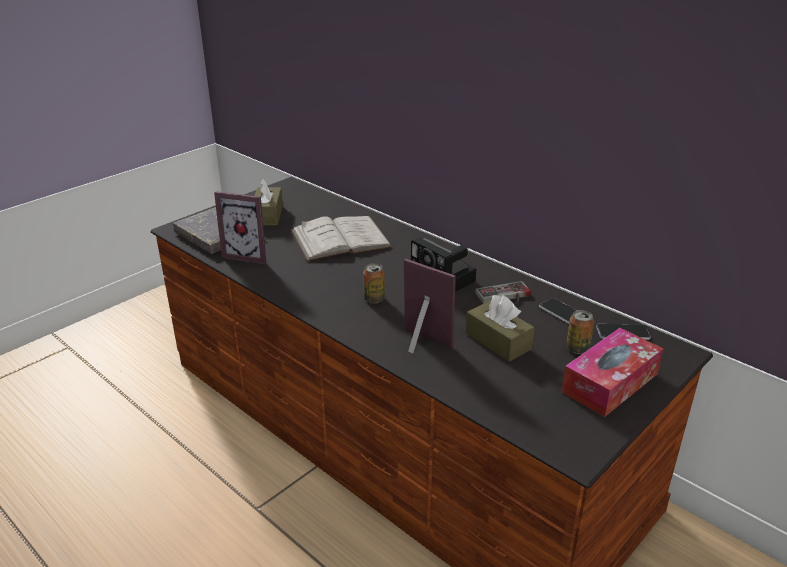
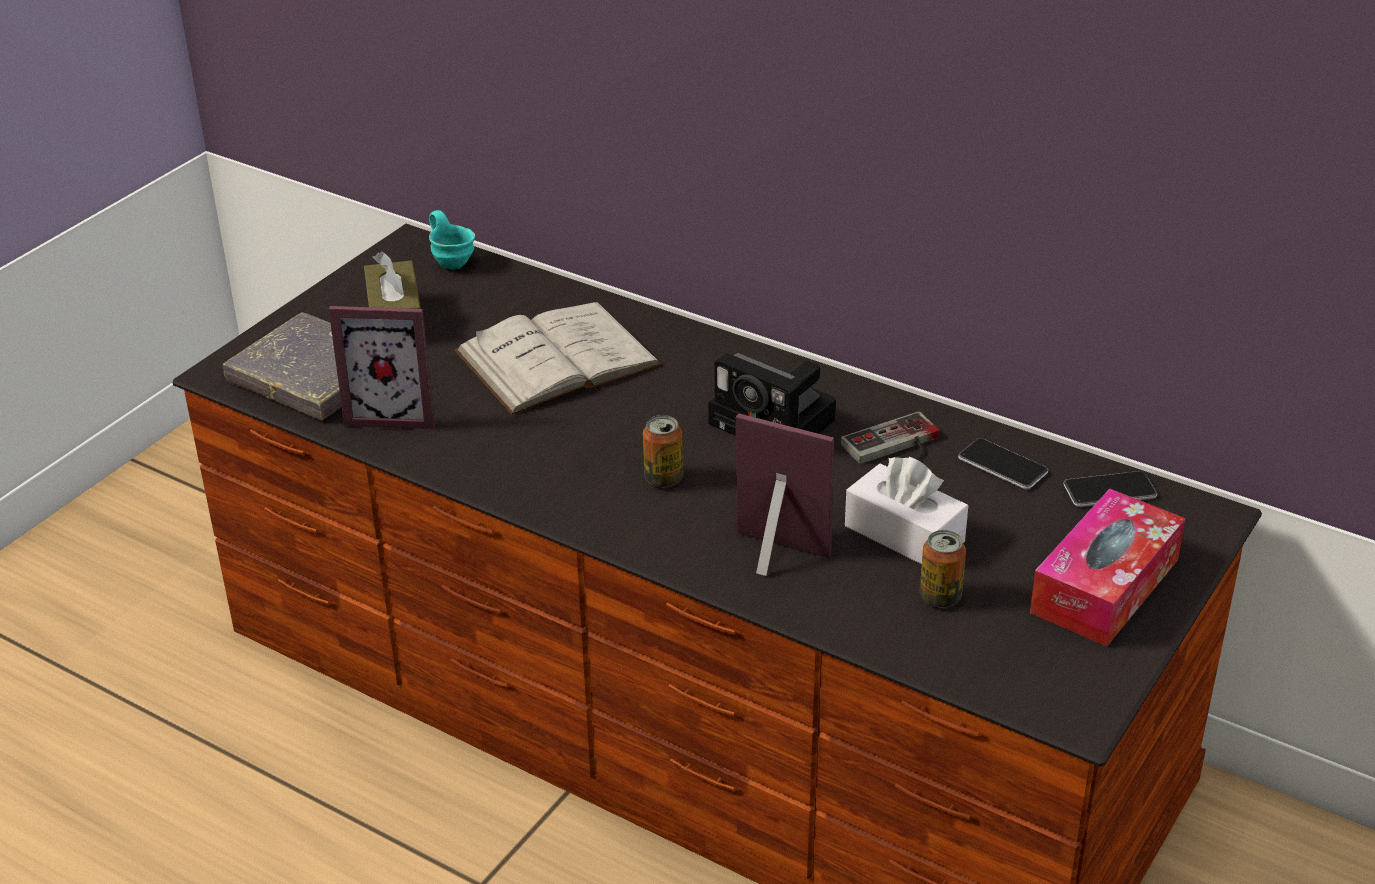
camera: 10 degrees left, 5 degrees up
brown tissue box [466,295,535,362] -> white tissue box [845,457,968,564]
can [566,310,594,354] -> can moved to [920,530,966,607]
none -> turquoise mug [429,210,475,270]

